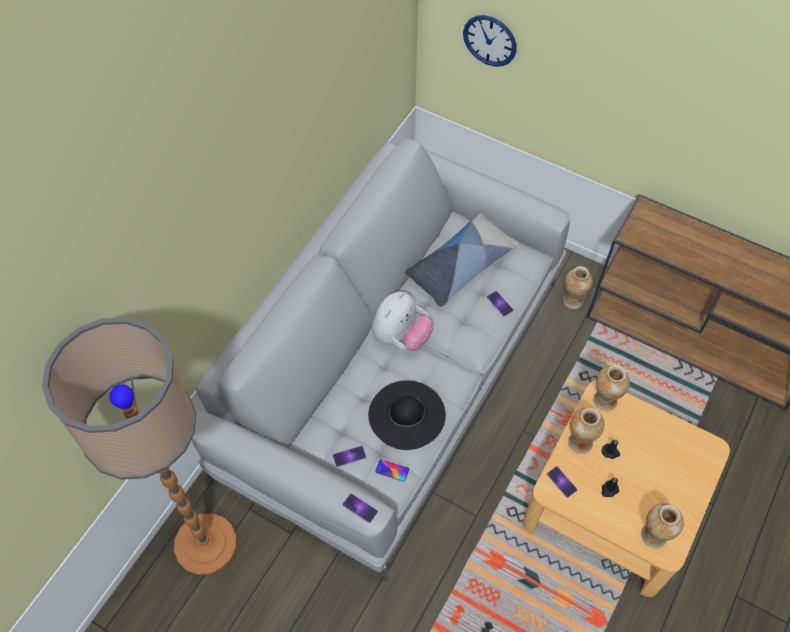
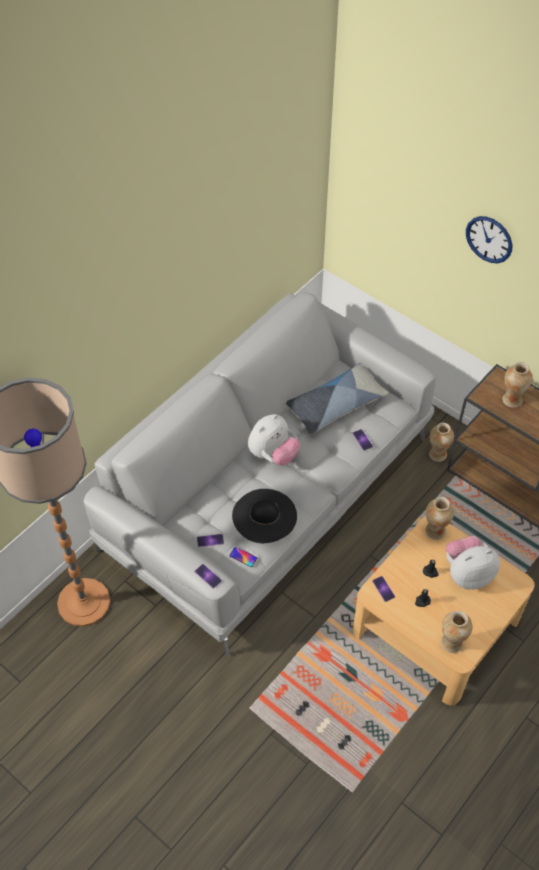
camera: 10 degrees right, 5 degrees down
wall clock [463,15,517,66] -> wall clock moved to [466,216,513,263]
vase [568,408,605,454] -> vase moved to [502,362,532,408]
none -> plush toy [446,536,500,590]

